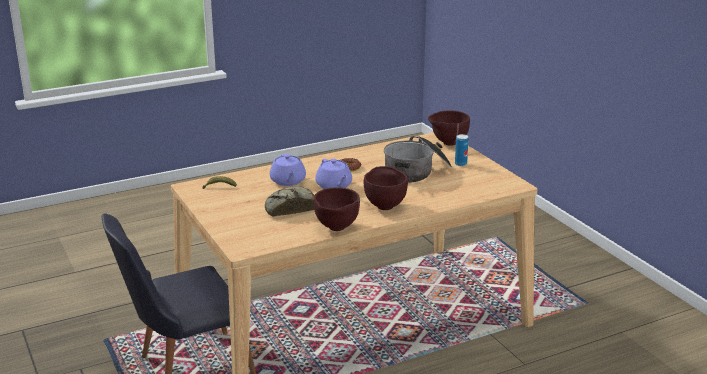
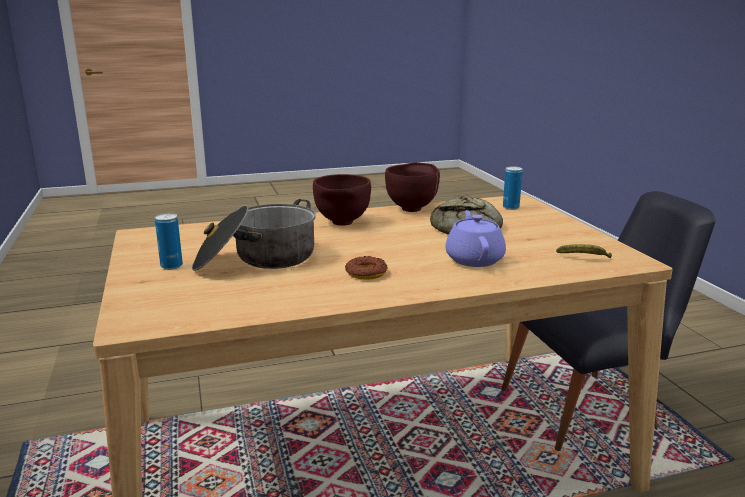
camera: 170 degrees left, 5 degrees down
purple teapot [316,159,352,189] -> none
brown bowl [428,110,470,146] -> none
none -> can [503,166,522,210]

